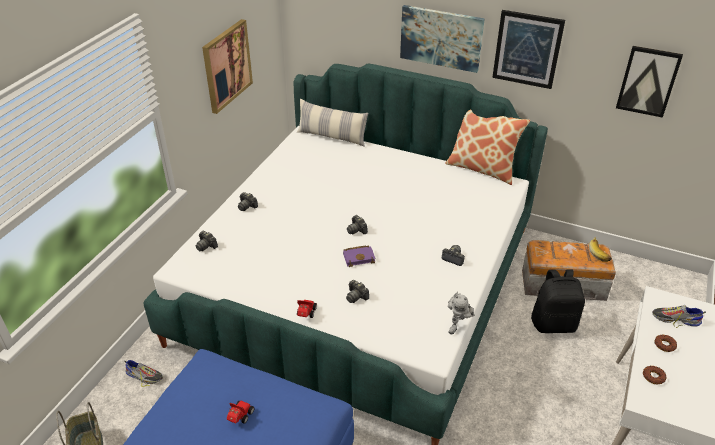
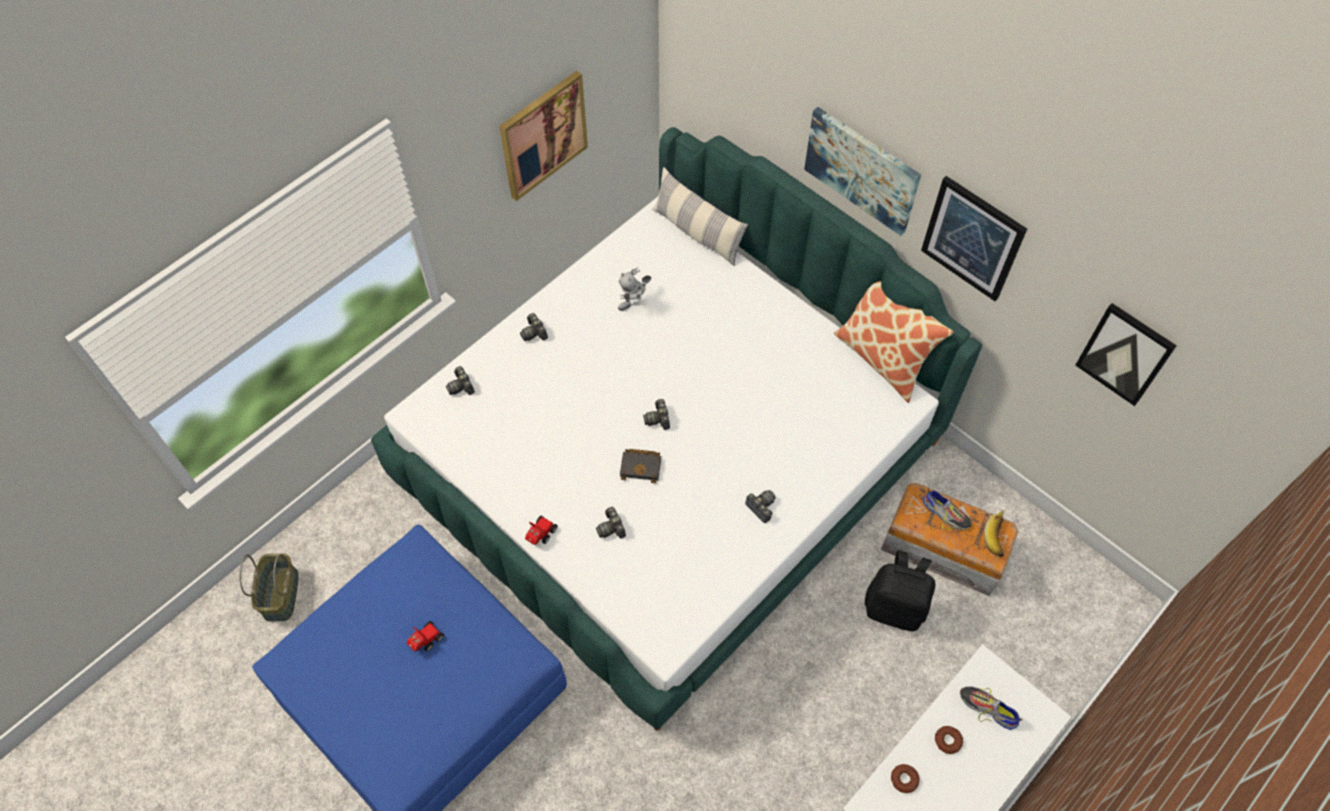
camera: 20 degrees right, 20 degrees up
shoe [124,360,163,387] -> shoe moved to [923,490,972,531]
purple book [343,245,375,267] -> black book [620,449,661,484]
toy robot [448,291,475,334] -> toy robot moved to [618,267,652,311]

